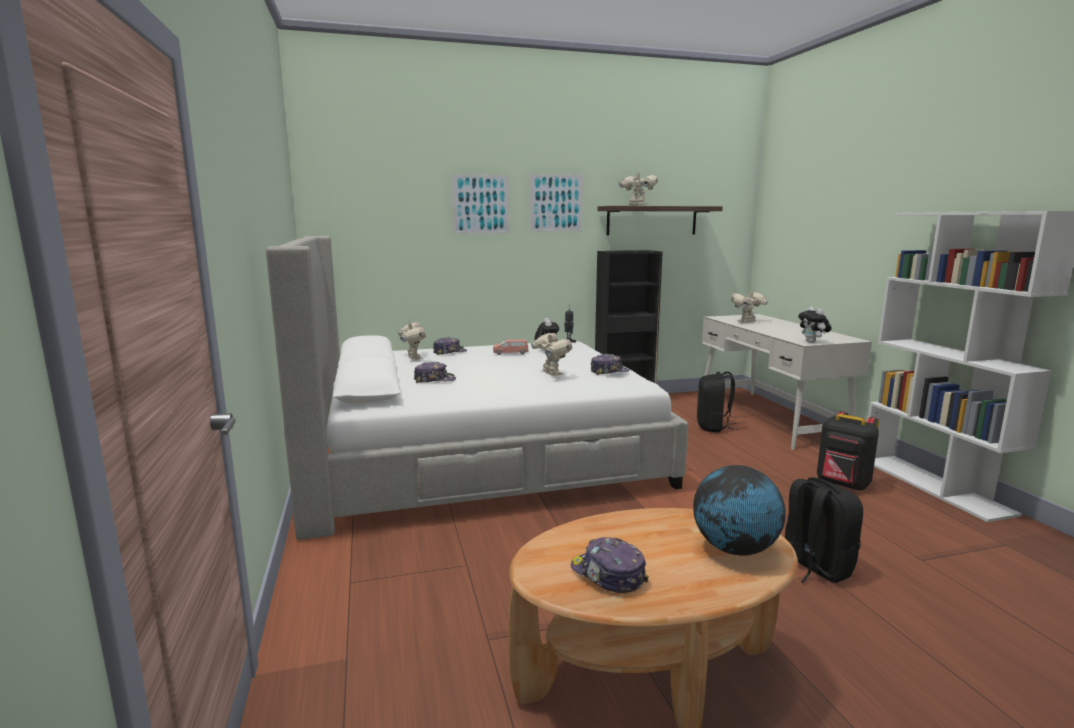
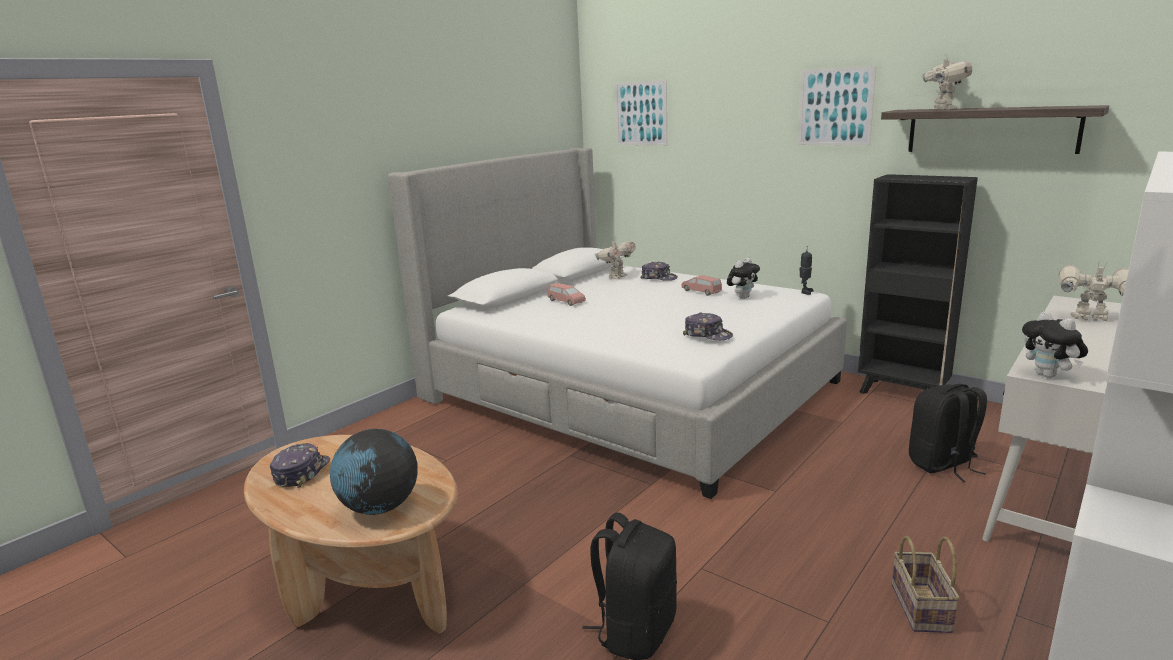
camera: 55 degrees right, 5 degrees up
cap [414,362,456,383] -> pink toy car [548,283,586,306]
picture [452,174,509,234] -> picture moved to [615,80,667,146]
toy robot [531,332,572,376] -> none
plush toy [798,306,832,343] -> plush toy turned 60 degrees counterclockwise [1022,311,1088,378]
black backpack [817,411,879,491] -> basket [892,536,960,633]

